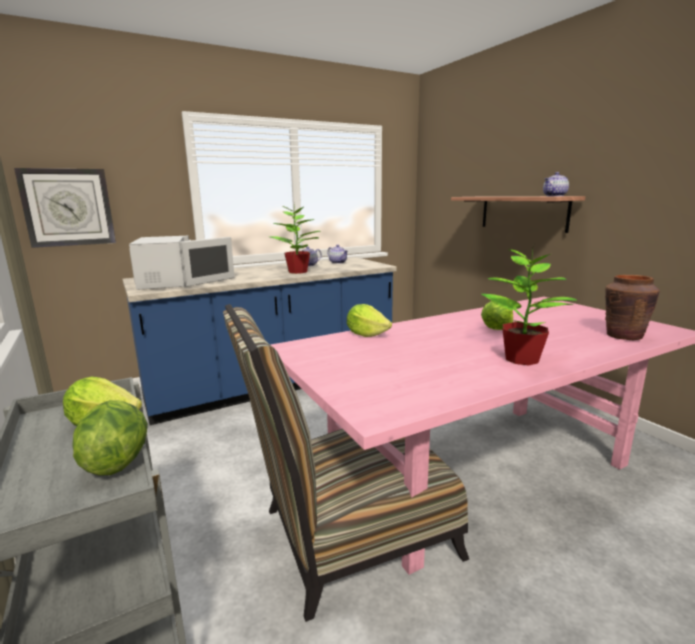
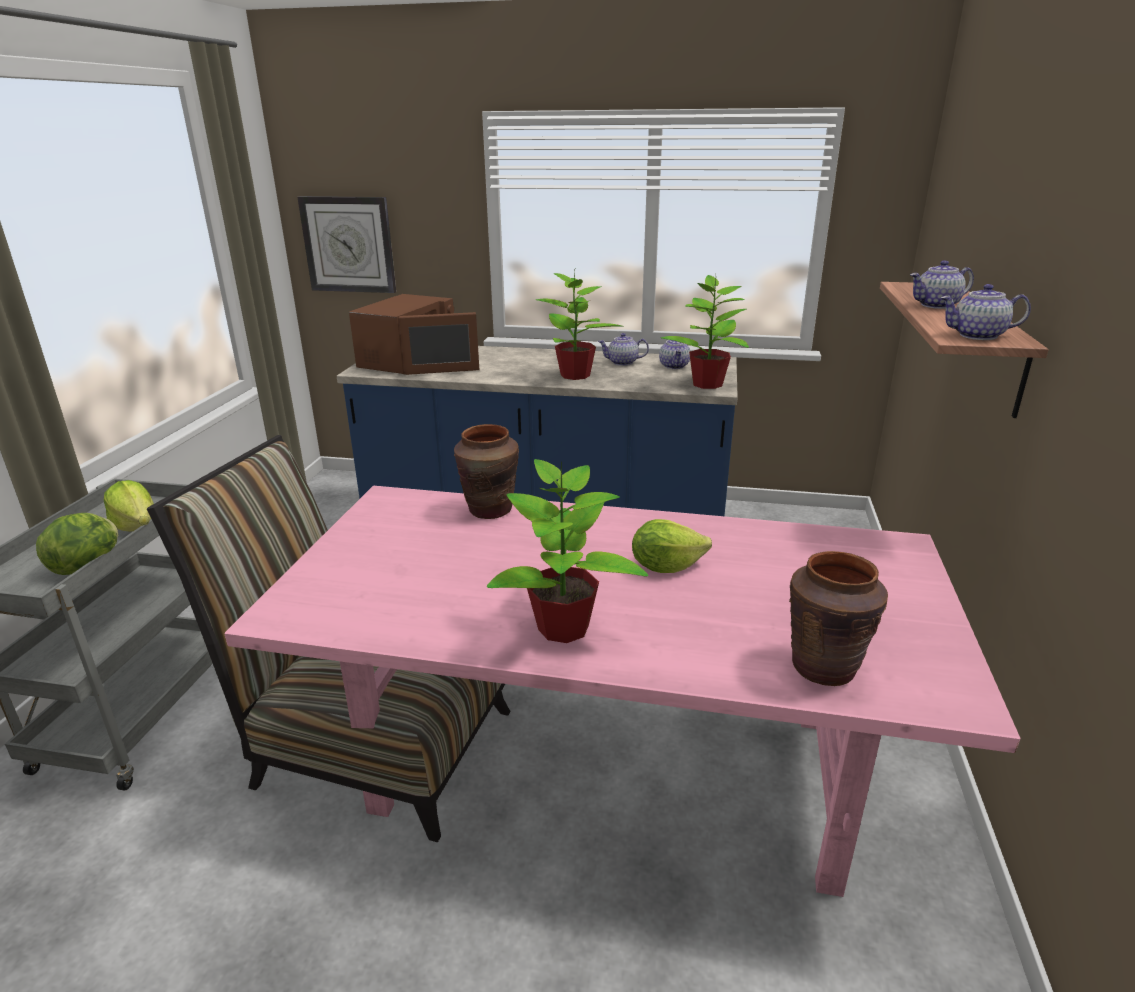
camera: 40 degrees right, 10 degrees up
white microwave [129,236,235,290] -> brown microwave [349,294,479,375]
lettuce [347,304,392,337] -> brown vase [454,424,519,519]
none -> potted plant [661,275,749,389]
none -> teapot [910,260,974,309]

